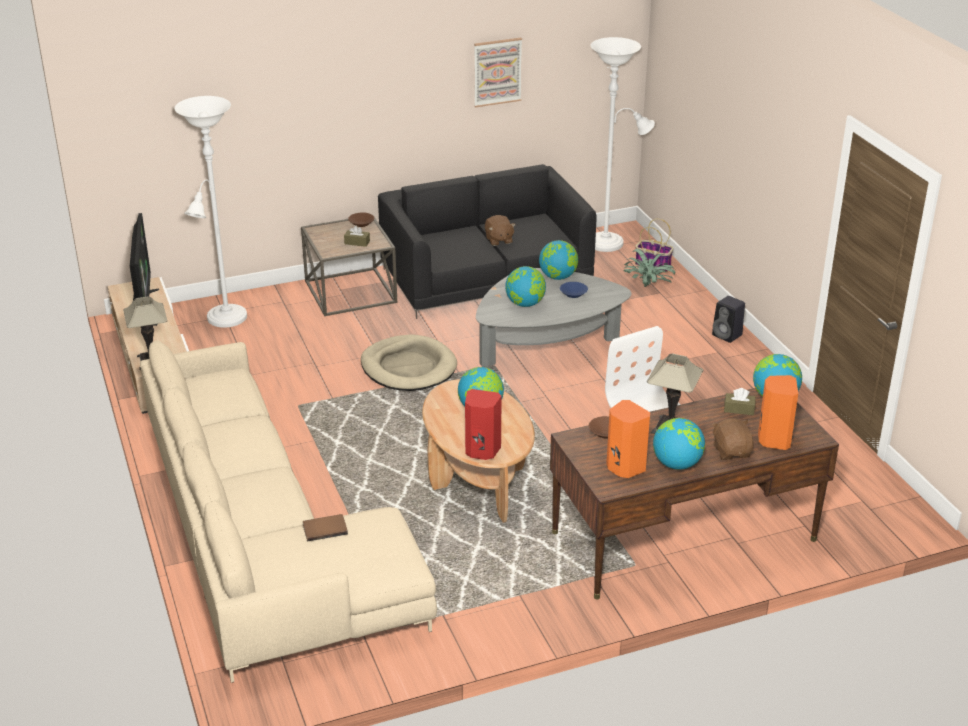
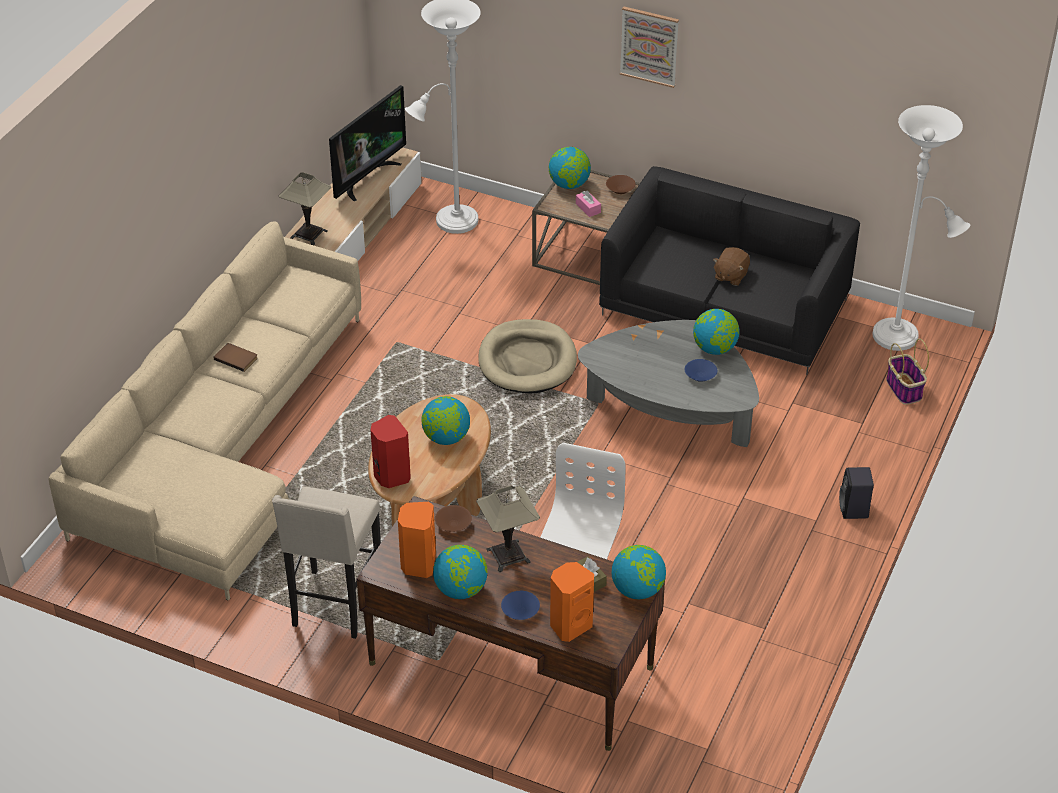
camera: 45 degrees right, 10 degrees up
brown book [303,514,348,542] -> brown book moved to [214,343,258,372]
brown tissue box [344,226,370,247] -> pink tissue box [576,191,601,217]
picture [474,38,522,107] -> picture moved to [620,7,679,88]
globe [505,266,546,307] -> globe moved to [549,147,591,189]
potted plant [624,249,675,287] -> none
brown plush toy [712,418,754,460] -> blue bowl [501,591,540,620]
none -> beige stool [272,486,381,639]

